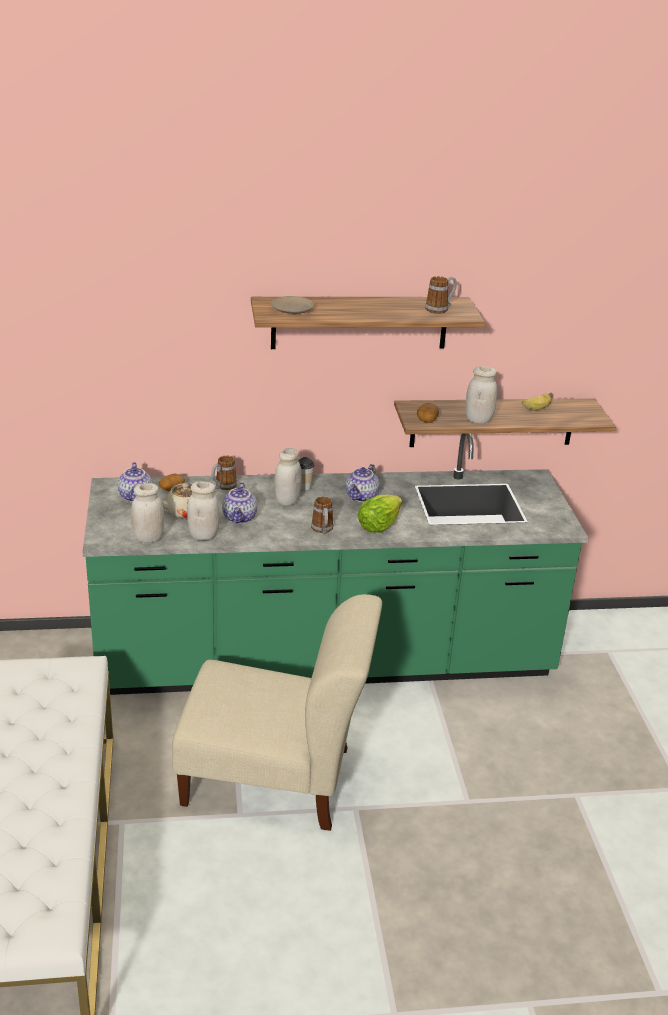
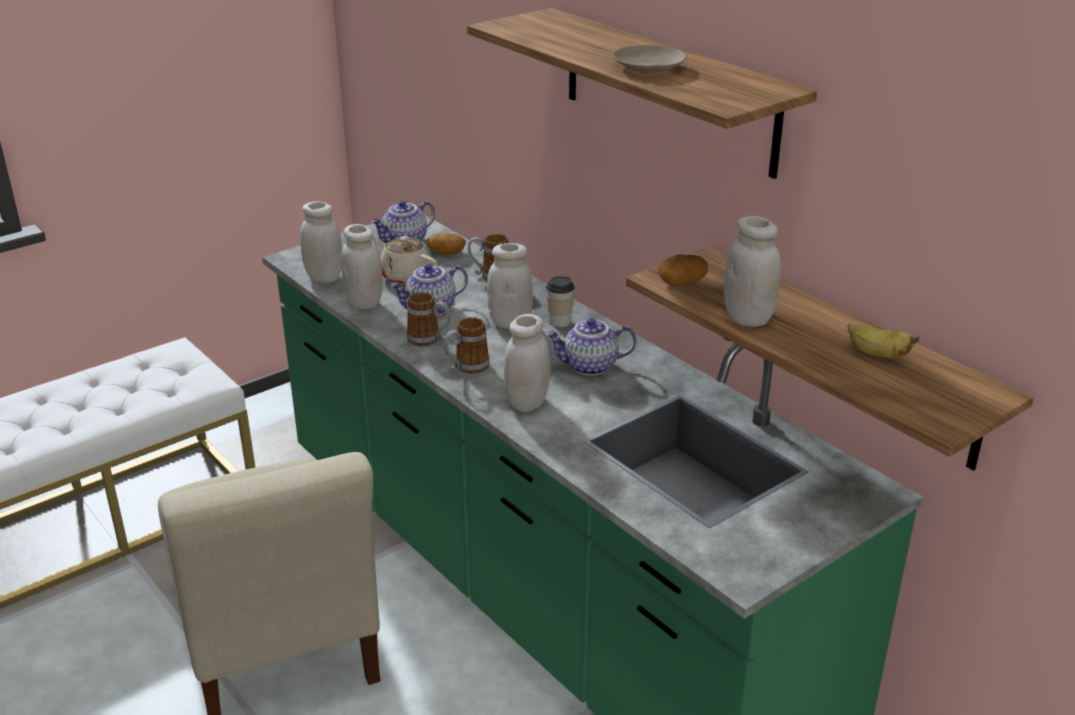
camera: 60 degrees right, 0 degrees up
beige plate [271,296,314,314] -> beige plate moved to [613,45,687,73]
lettuce [358,494,402,533] -> white jar [504,314,550,412]
mug [425,276,457,314] -> mug moved to [406,292,451,346]

